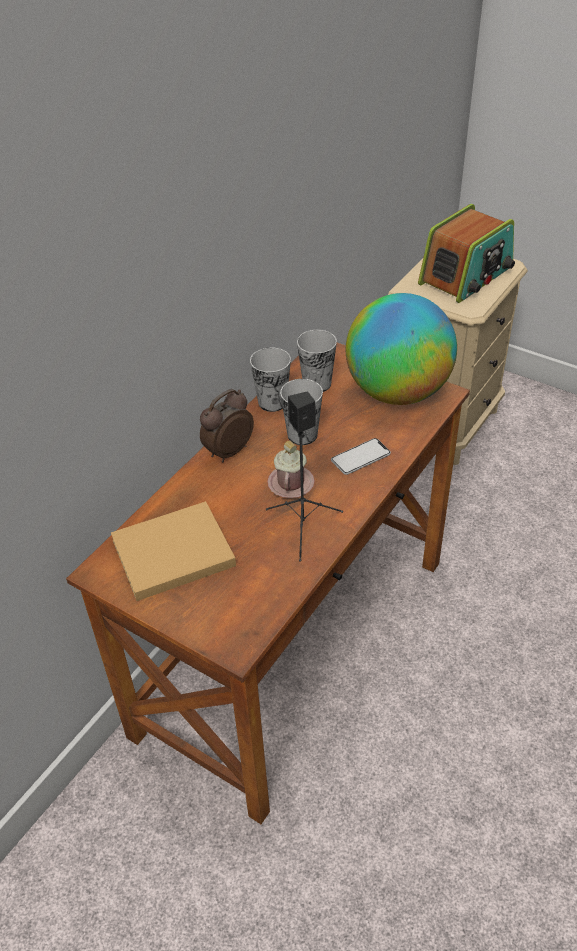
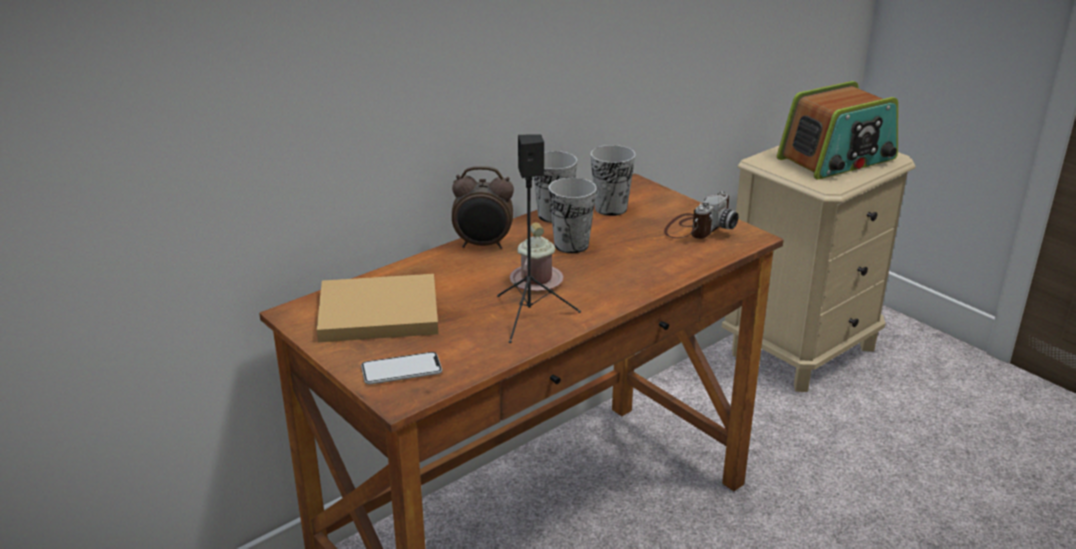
camera: 15 degrees right, 15 degrees down
alarm clock [200,389,254,462] -> alarm clock turned 150 degrees counterclockwise [452,166,514,249]
phone [331,438,391,475] -> phone moved to [361,352,442,384]
globe [346,293,457,405] -> camera [664,191,738,239]

